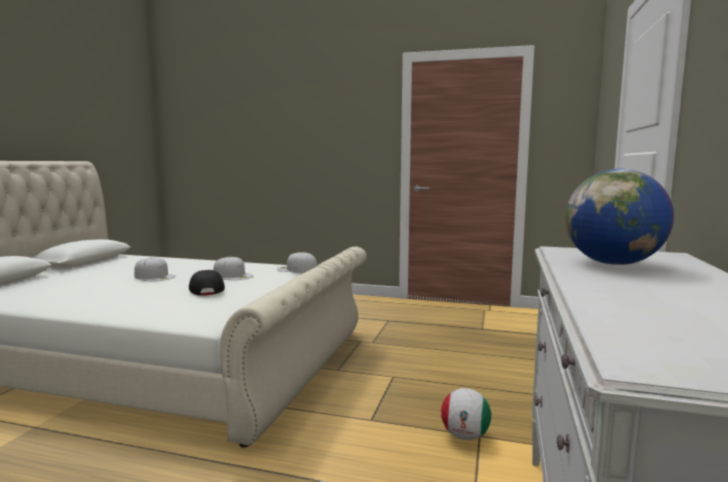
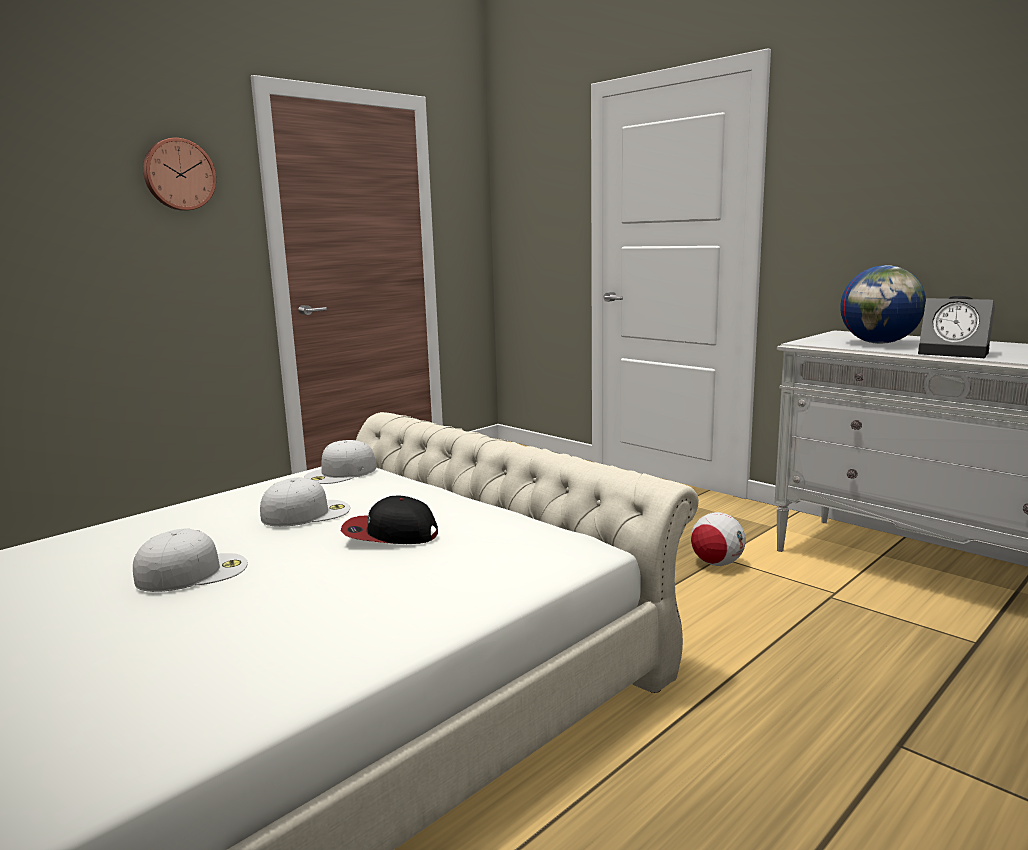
camera: 60 degrees left, 5 degrees up
none -> wall clock [143,138,216,211]
none -> alarm clock [918,296,995,358]

